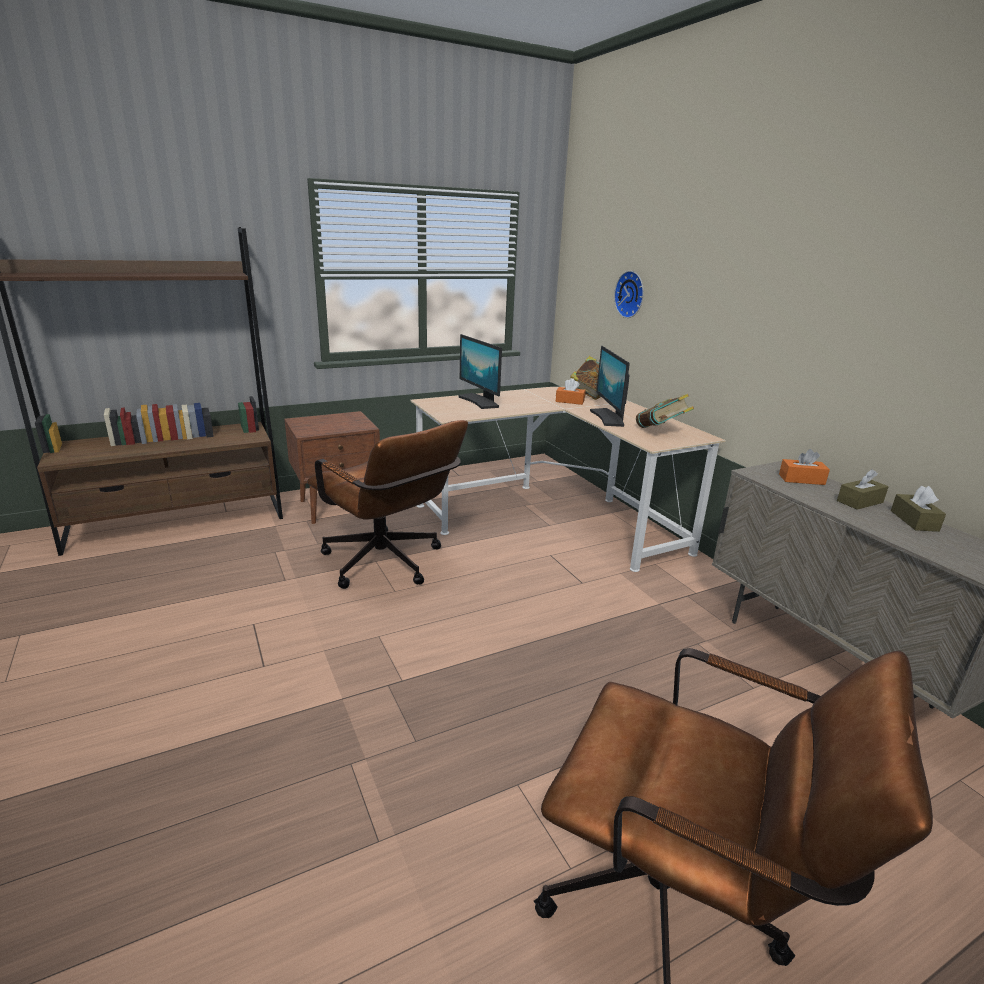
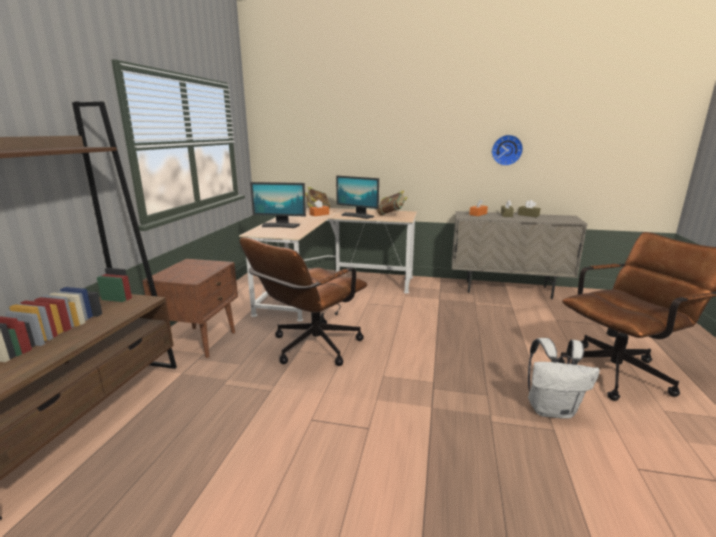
camera: 50 degrees left, 5 degrees down
brown office chair [307,420,468,589] -> brown office chair turned 135 degrees clockwise [240,238,367,366]
wall clock [614,271,644,318] -> wall clock moved to [492,135,523,166]
none -> white backpack [528,338,600,419]

